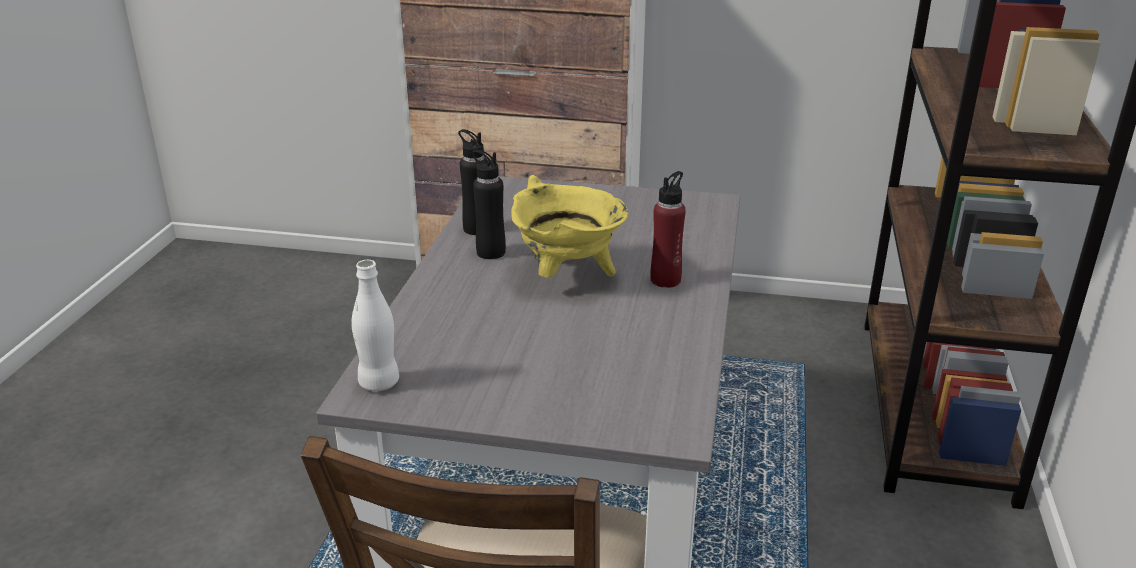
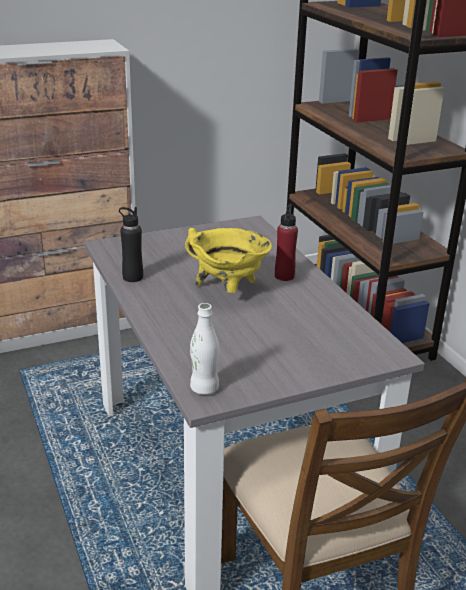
camera: 35 degrees left, 0 degrees up
black bottle [471,150,506,259] -> none

